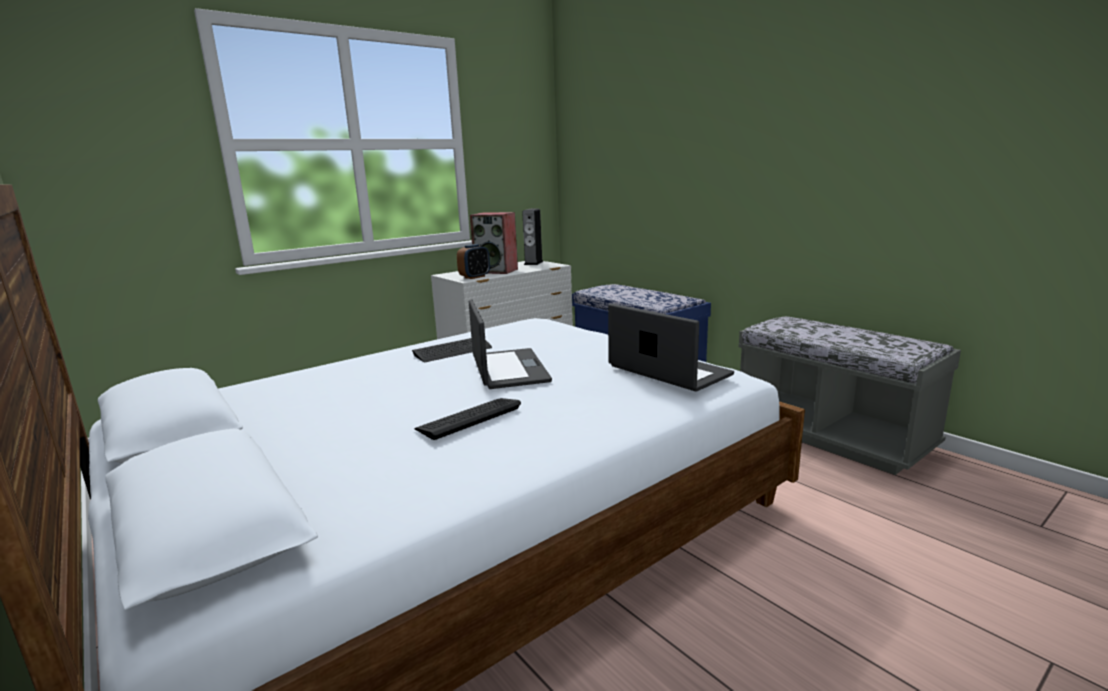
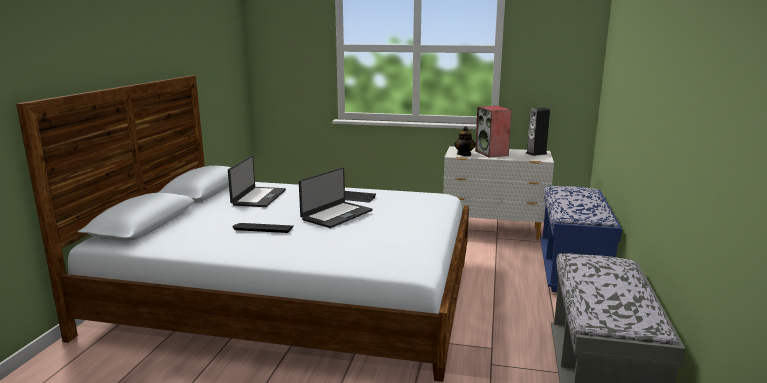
camera: 50 degrees right, 0 degrees up
alarm clock [457,244,490,279] -> teapot [454,126,476,156]
laptop [608,304,734,391] -> laptop moved to [228,155,286,207]

